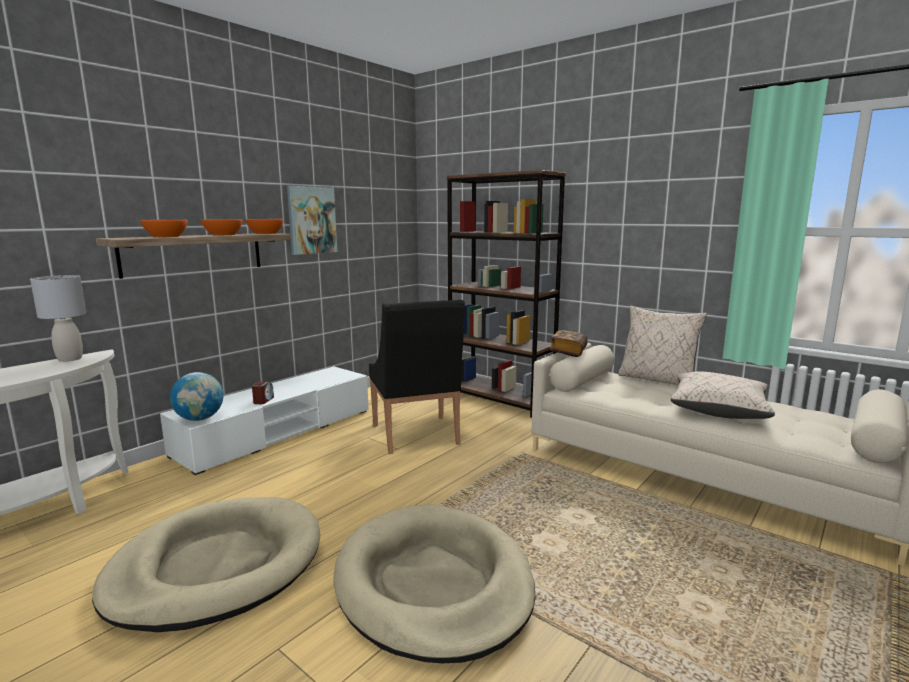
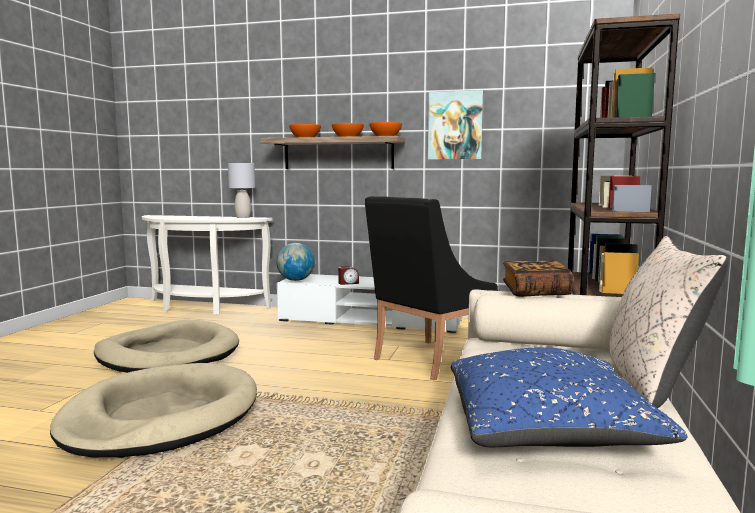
camera: 65 degrees right, 5 degrees down
beige pillow [671,372,775,419] -> blue pillow [451,347,687,447]

